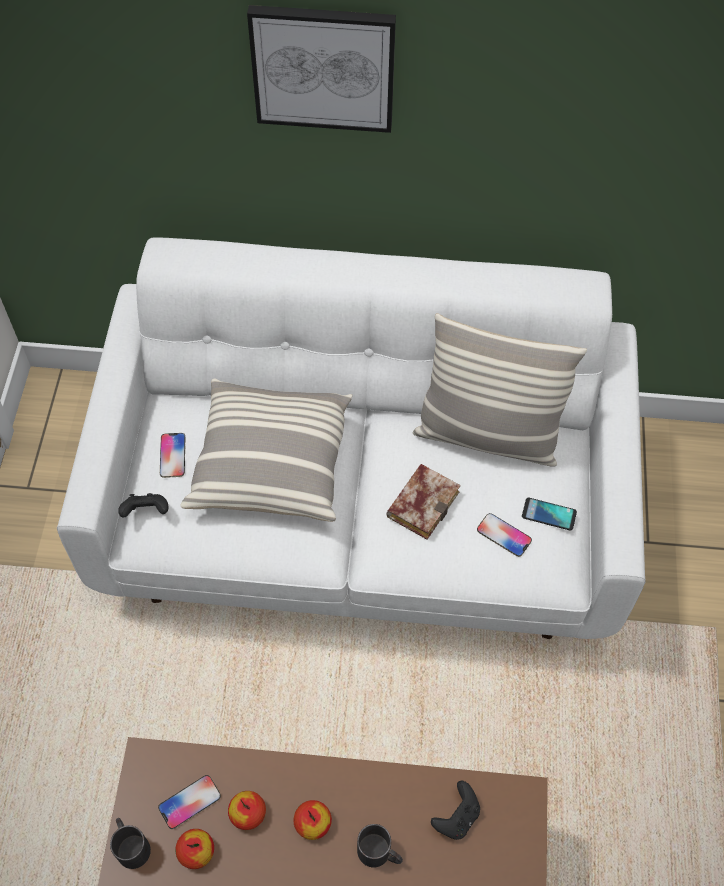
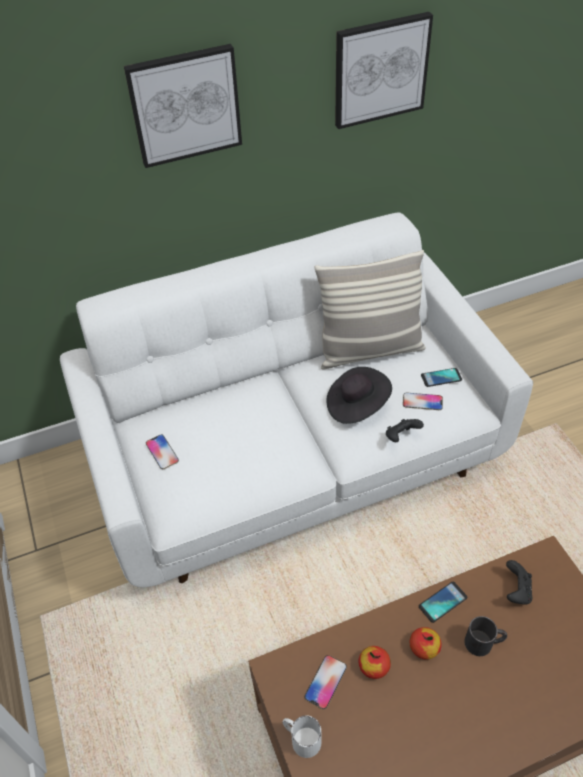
camera: 25 degrees left, 10 degrees down
black mug [110,818,151,869] -> white mug [282,715,322,758]
black game controller [118,493,169,518] -> black game controller moved to [386,419,424,442]
apple [175,829,214,869] -> none
pillow [180,378,352,522] -> none
book [386,464,460,540] -> black hat [326,367,392,424]
none -> picture [335,12,433,129]
none -> phone [419,582,467,623]

